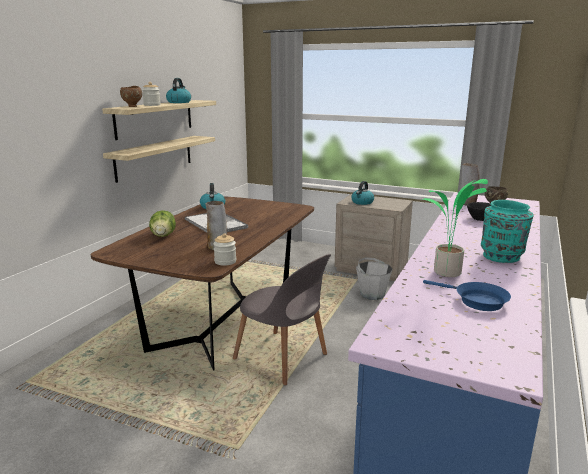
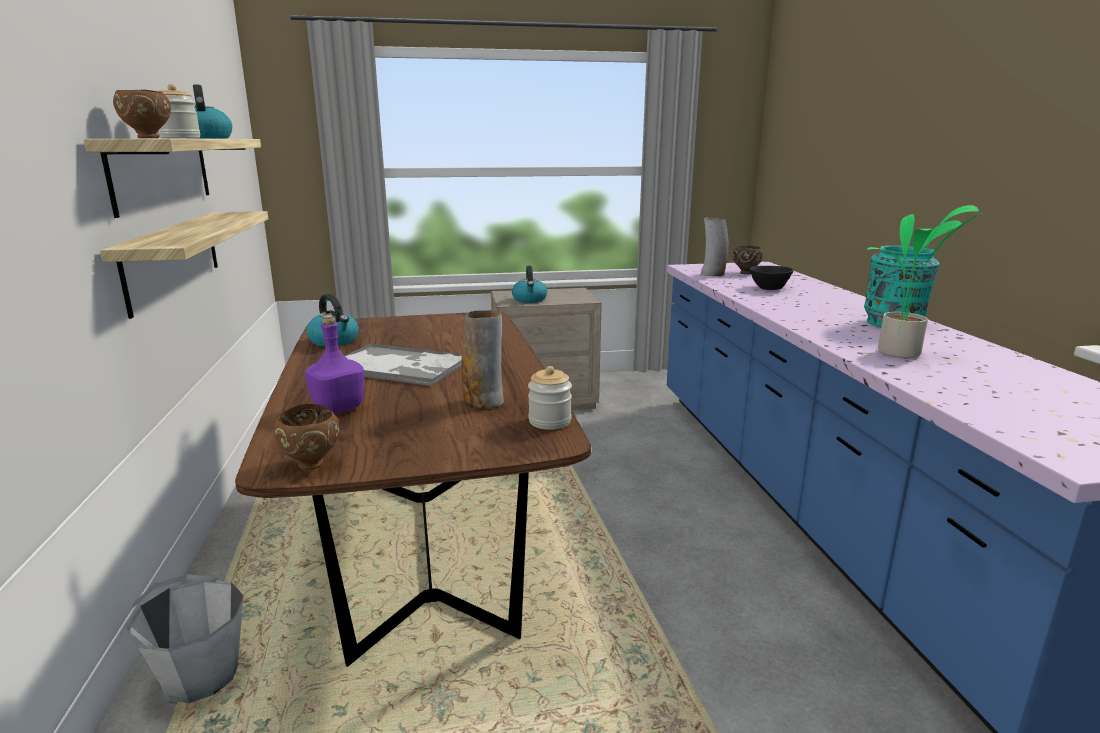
camera: 35 degrees left, 0 degrees up
lettuce [149,210,176,237] -> purple bottle [305,315,364,414]
grey chair [233,254,331,386] -> none
grey bucket [356,257,393,300] -> grey bucket moved to [127,574,243,704]
blue frying pan [423,280,511,311] -> none
none -> brown bowl [274,404,340,470]

